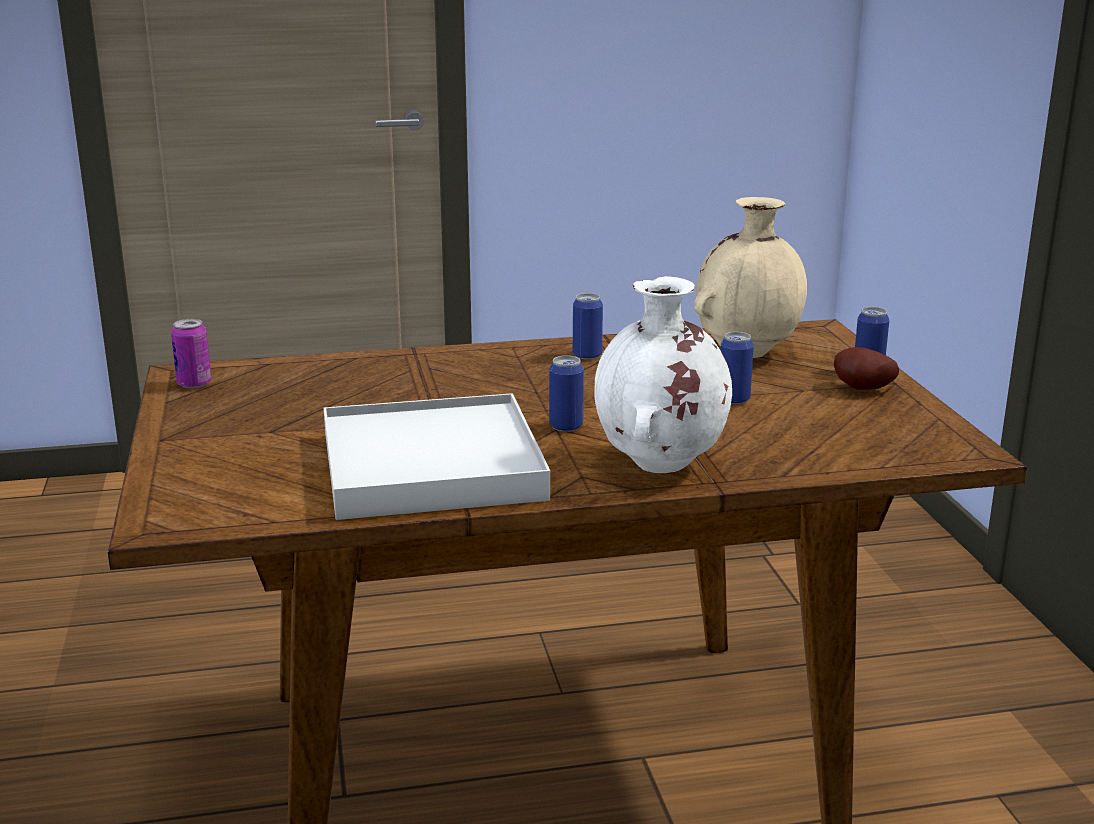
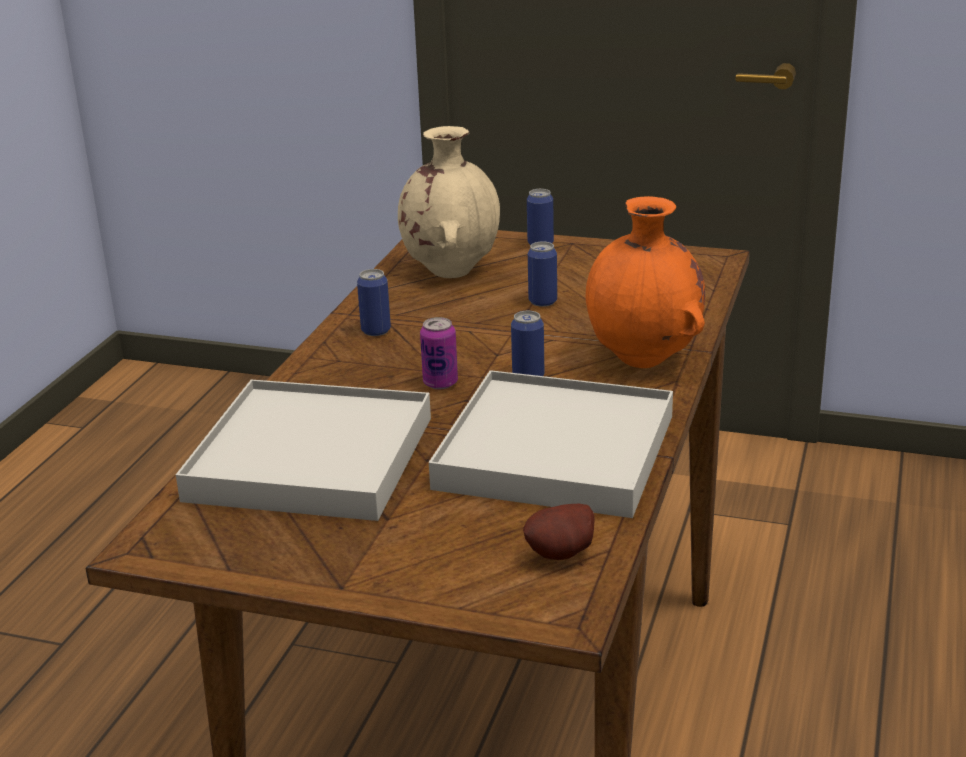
camera: 60 degrees left, 5 degrees up
can [171,319,211,389] -> can moved to [420,317,458,389]
white vase [595,276,732,473] -> orange vase [586,196,705,368]
potato [834,347,899,390] -> potato moved to [523,504,594,560]
none -> white tray [176,380,431,521]

